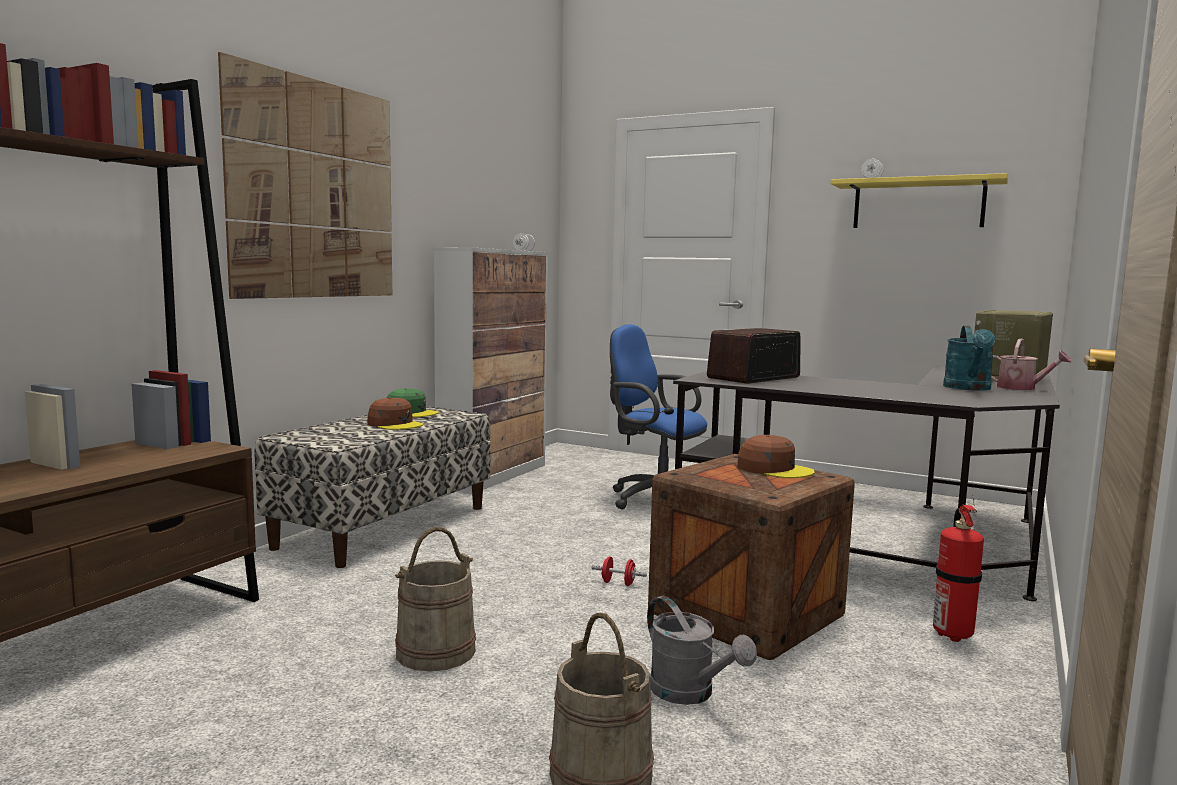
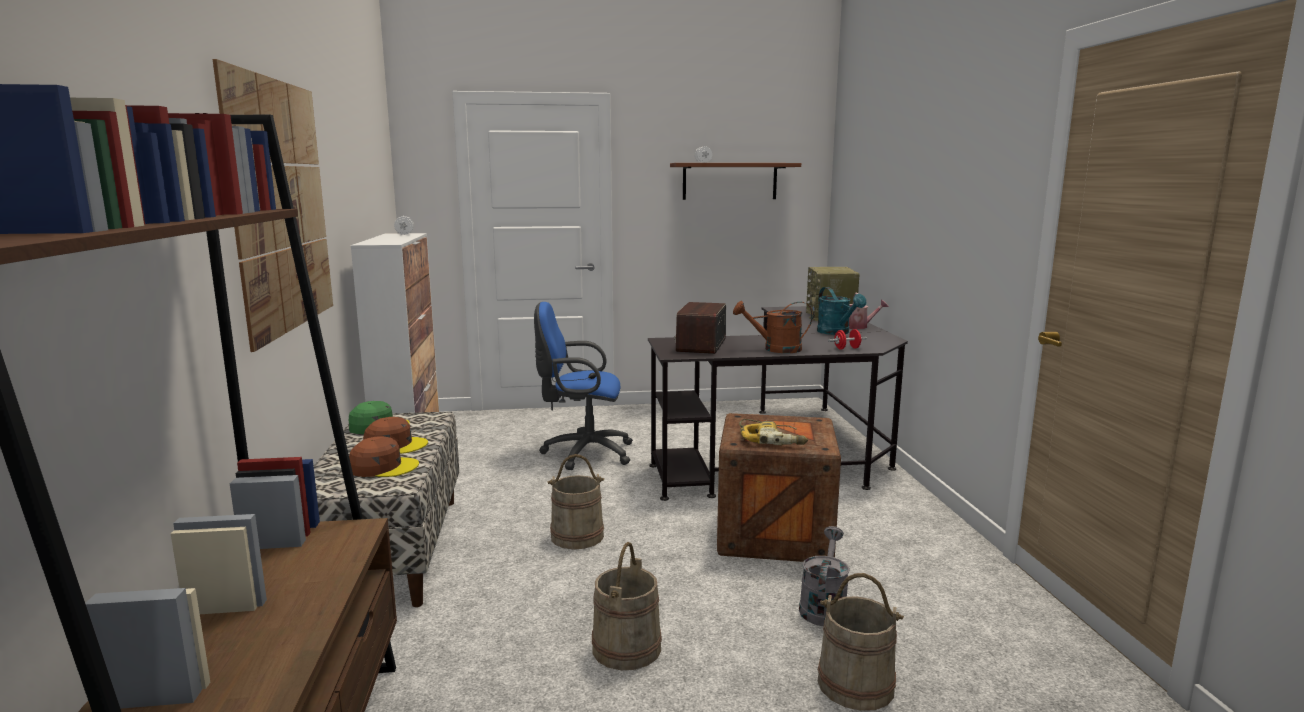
camera: 35 degrees left, 5 degrees up
red dumbbell [591,556,647,586] -> red dumbbell moved to [828,329,867,350]
grey watering can [647,596,757,705] -> grey watering can turned 90 degrees counterclockwise [799,526,850,626]
brown cap [737,435,815,478] -> brown cap moved to [349,436,419,477]
yellow shelf [830,173,1008,228] -> brown shelf [670,163,801,200]
fire extinguisher [933,494,984,642] -> none
none -> beige bucket [547,454,604,549]
none -> brown watering can [733,301,813,353]
none -> power drill [739,419,808,445]

